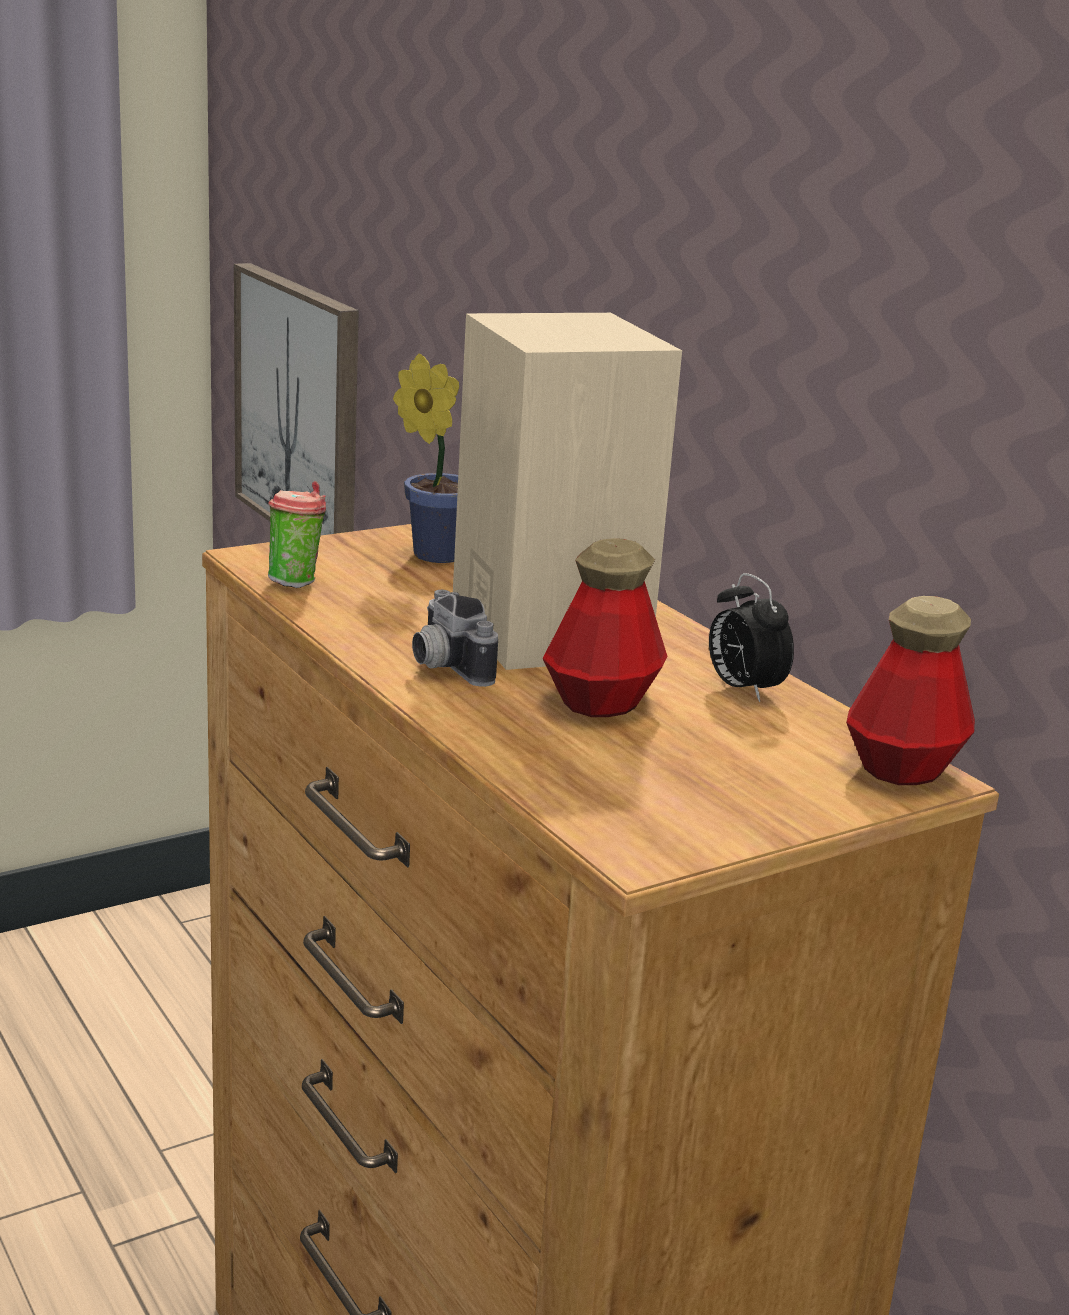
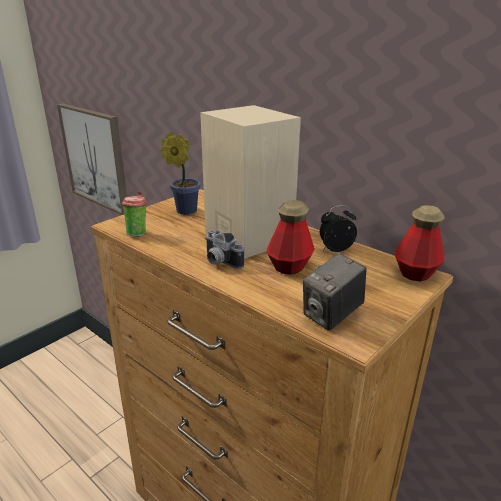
camera: 15 degrees left, 5 degrees up
alarm clock [709,573,794,702] -> alarm clock turned 120 degrees clockwise [320,205,357,252]
none -> camera [303,253,367,331]

